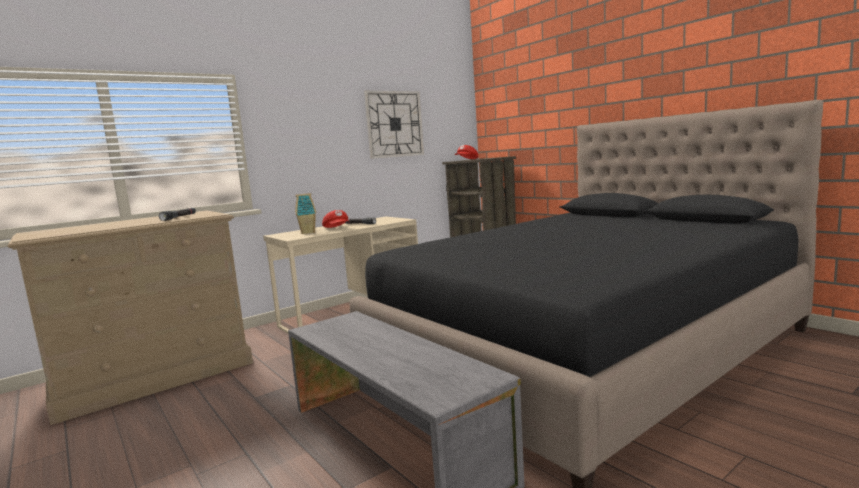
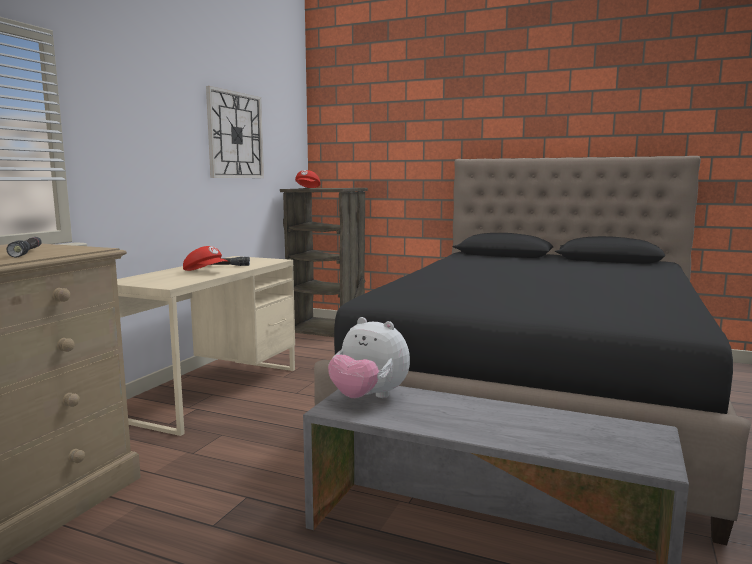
camera: 30 degrees left, 0 degrees up
toy house [295,193,316,234] -> none
none -> plush toy [328,317,410,398]

